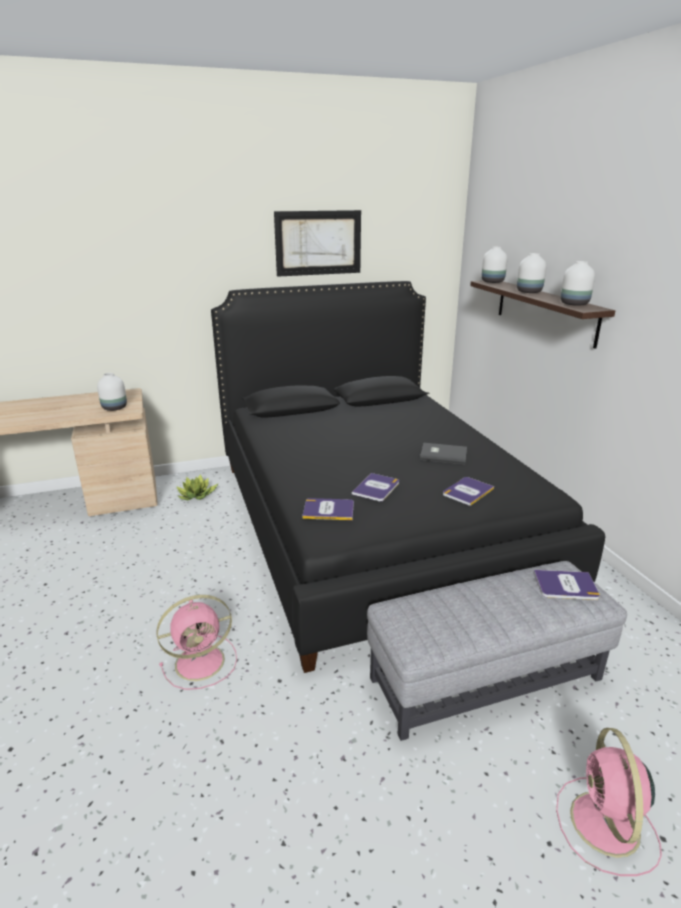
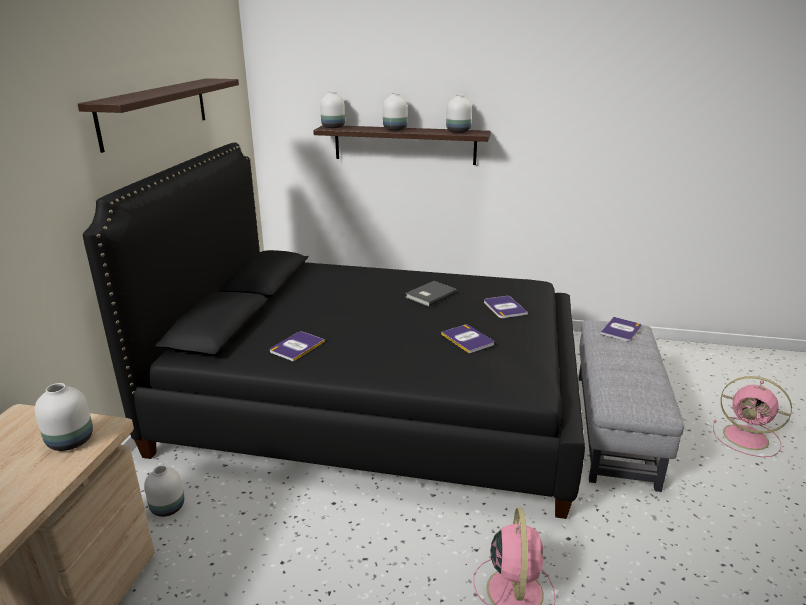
camera: 60 degrees left, 0 degrees up
potted plant [176,474,218,500] -> white vase [144,466,184,517]
picture [274,210,361,277] -> shelf [78,78,239,153]
book [302,498,354,520] -> book moved to [270,332,325,361]

